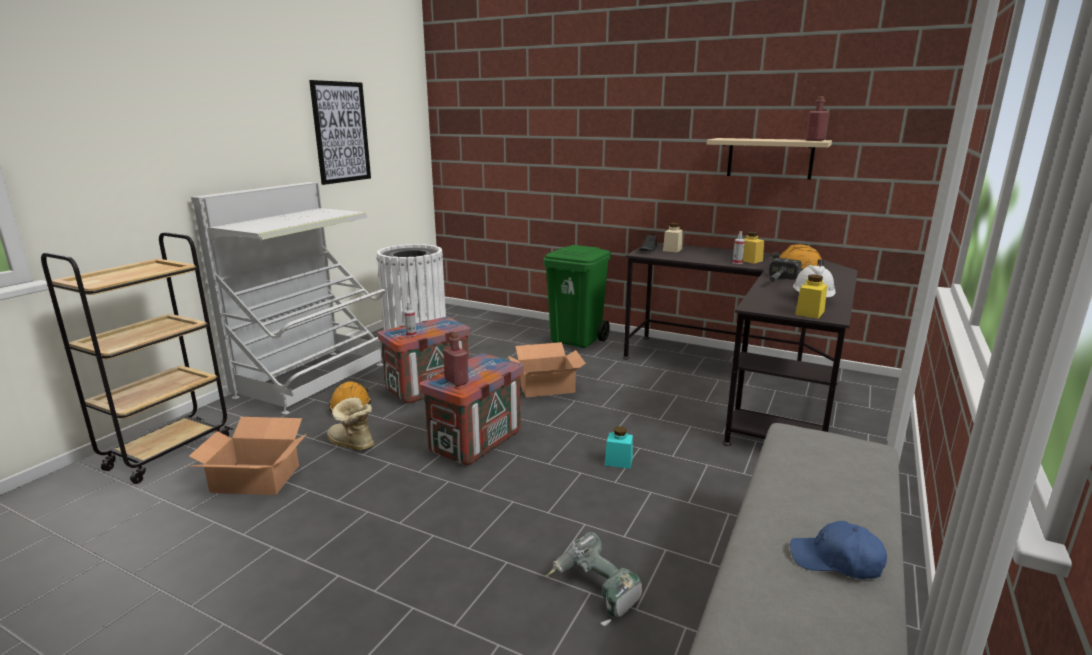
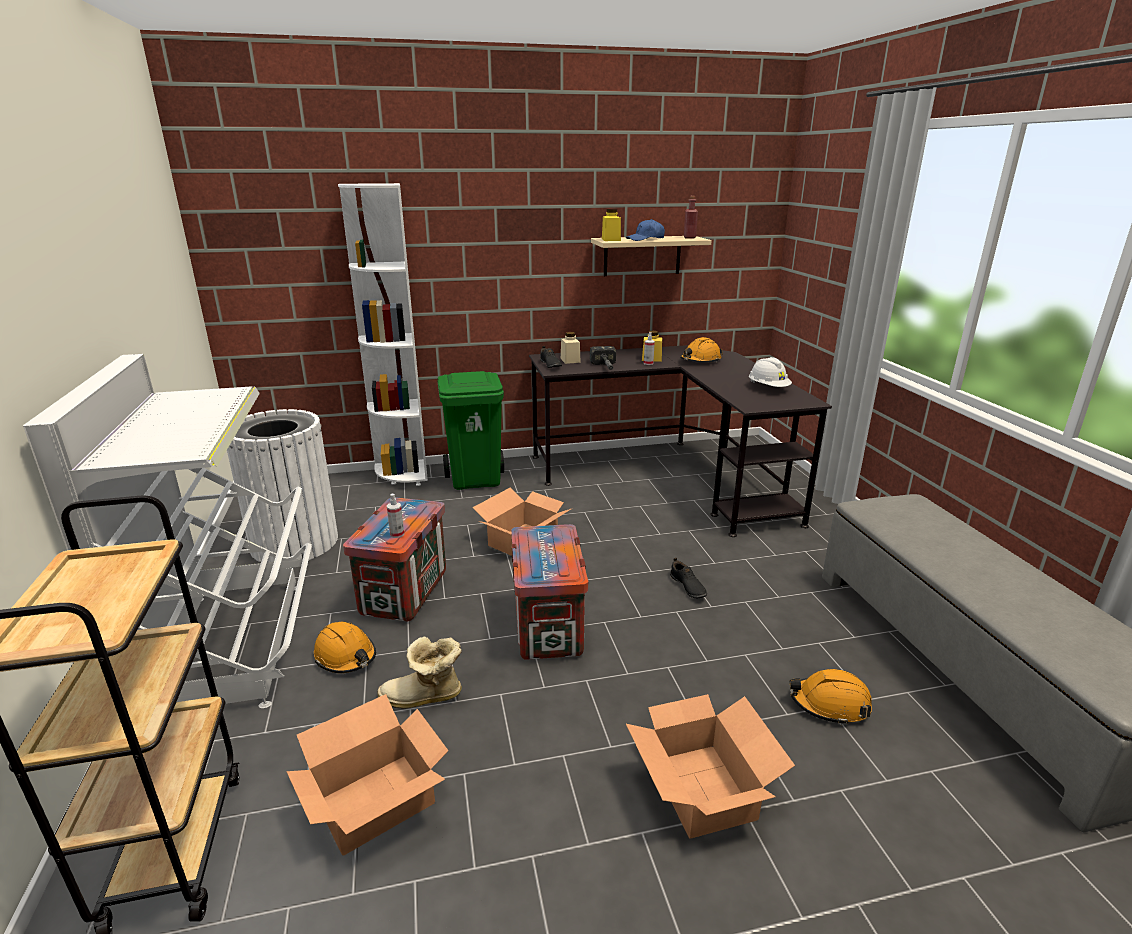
camera: 40 degrees left, 5 degrees up
picture [309,80,371,185] -> none
red bottle [443,332,469,386] -> none
power drill [546,532,642,626] -> orange hard hat [790,669,872,725]
turquoise jar [605,426,633,469] -> black shoe [670,558,707,598]
hammer [769,258,802,282] -> hammer moved to [590,346,616,370]
blue cap [790,521,887,579] -> blue cap moved to [626,219,665,241]
yellow jar [795,274,827,319] -> yellow jar moved to [602,209,621,241]
none -> white bookcase [338,183,428,486]
none -> cardboard box [626,694,795,839]

